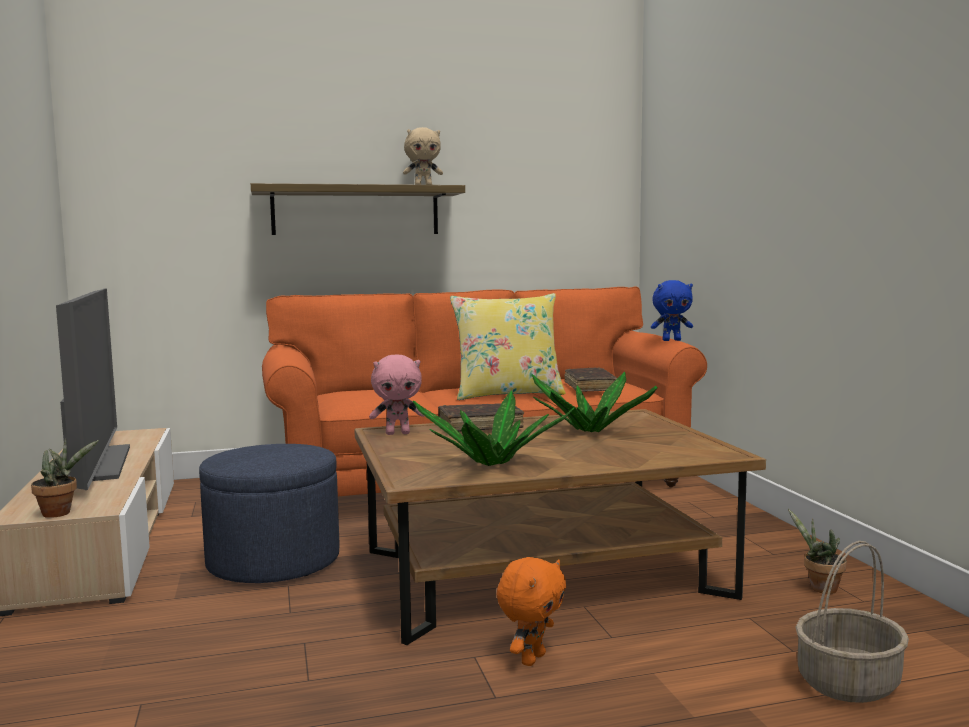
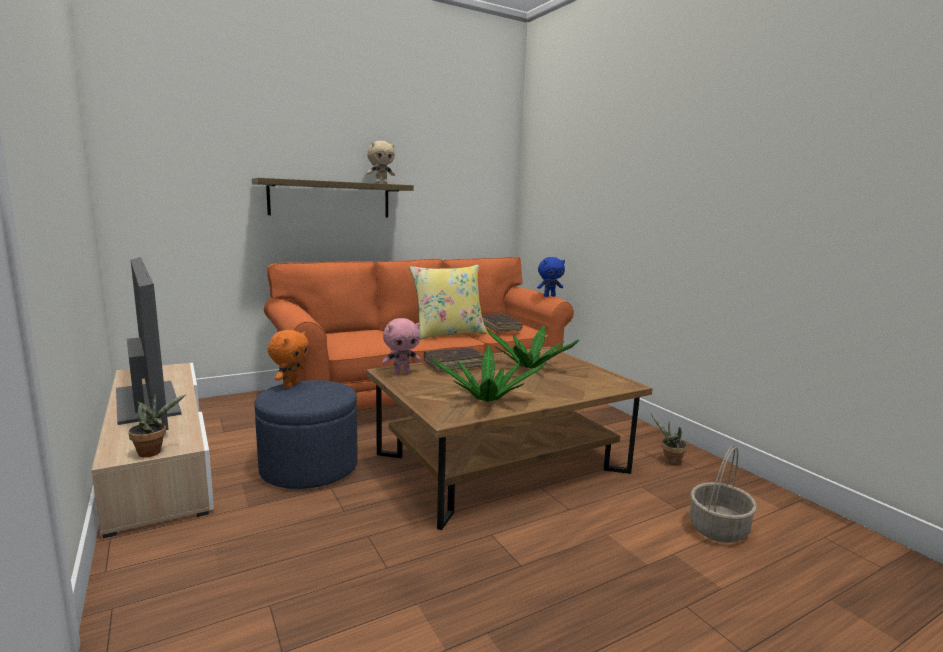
camera: 15 degrees left, 5 degrees up
orange plush toy [496,557,566,666] -> orange plush toy moved to [267,330,309,388]

